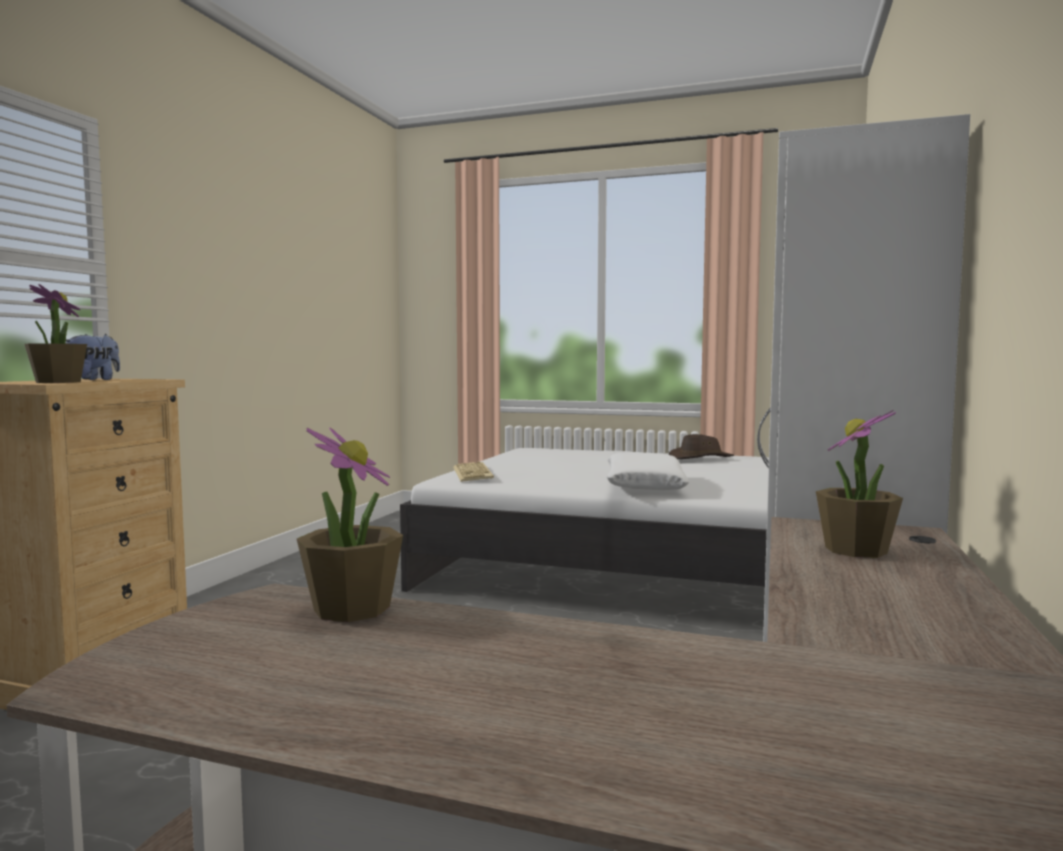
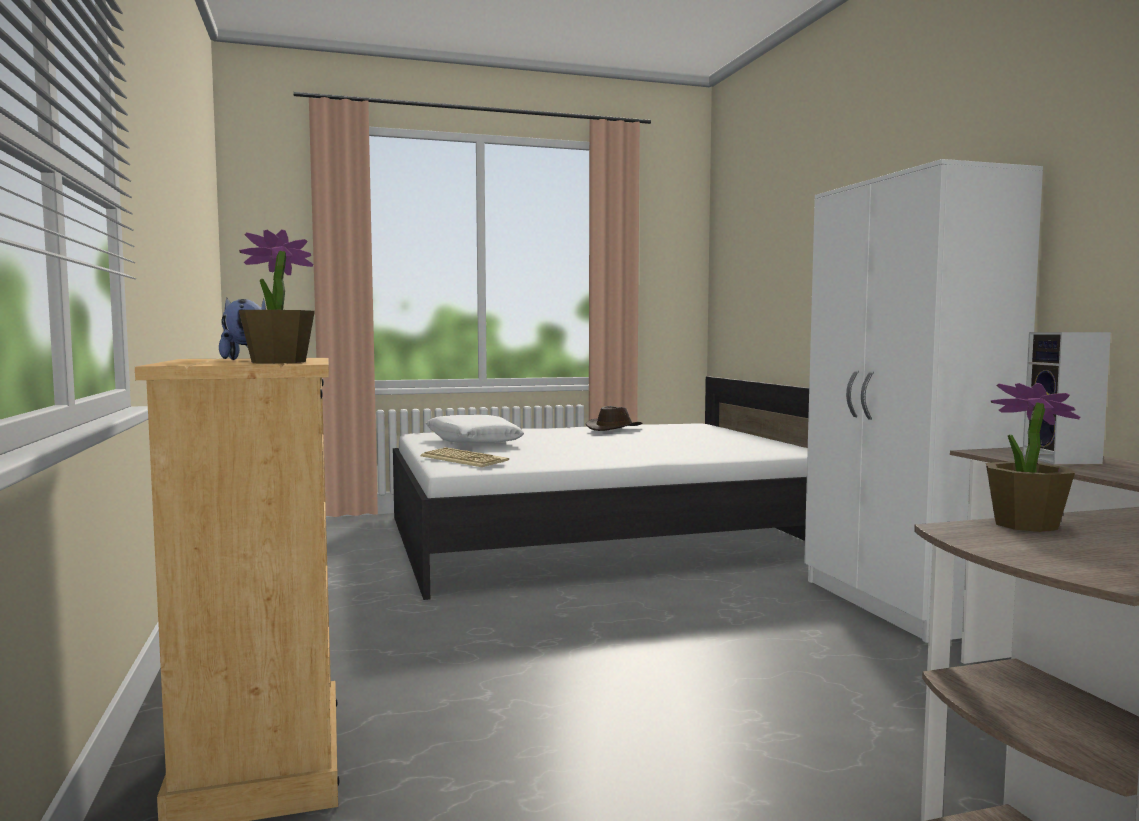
camera: 35 degrees left, 0 degrees up
white pillow [607,452,689,490] -> white pillow moved to [426,415,524,443]
potted plant [816,410,903,558] -> speaker [1023,332,1111,465]

